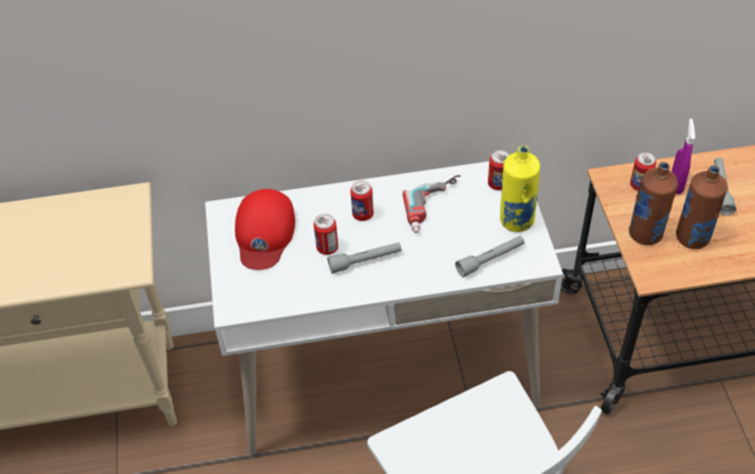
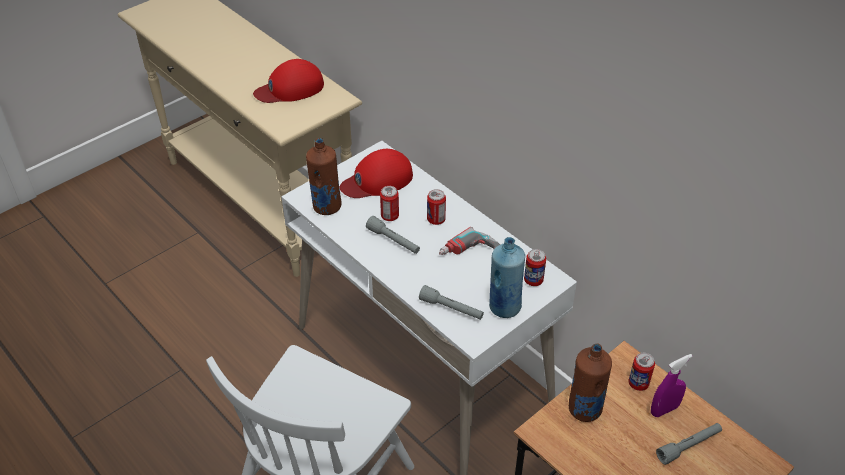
camera: 55 degrees right, 5 degrees down
yellow bottle [500,145,540,232] -> blue bottle [489,237,526,318]
brown bottle [676,165,728,249] -> brown bottle moved to [306,138,342,215]
none -> red cap [253,59,324,103]

